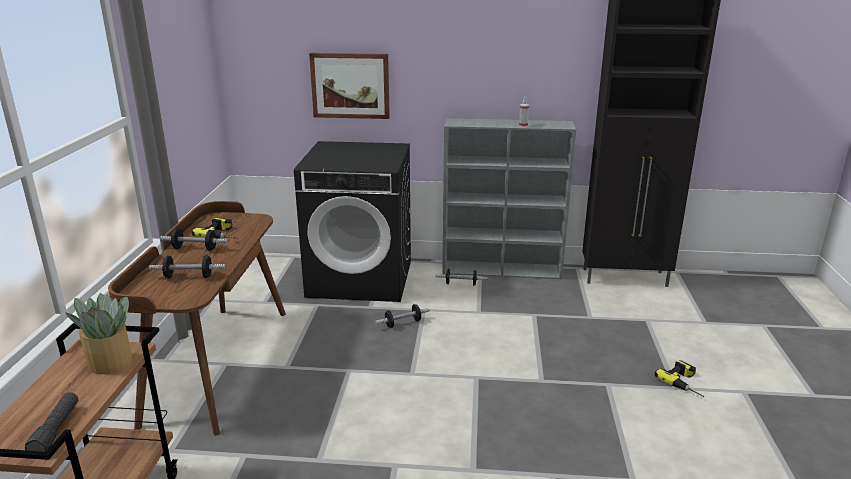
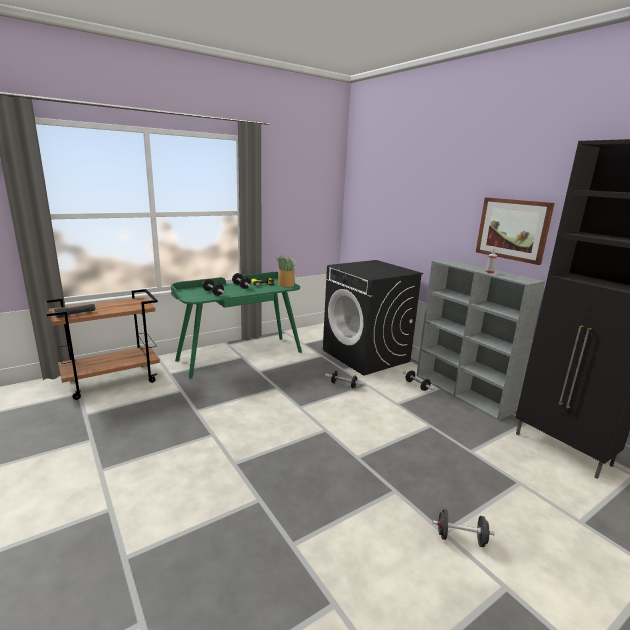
camera: 50 degrees right, 5 degrees down
potted plant [65,293,133,374] -> potted plant moved to [276,255,296,287]
brown desk [108,201,286,436] -> green desk [171,272,302,379]
picture [309,53,390,119] -> picture moved to [476,197,555,265]
power drill [654,360,704,397] -> black dumbbell [433,509,494,547]

